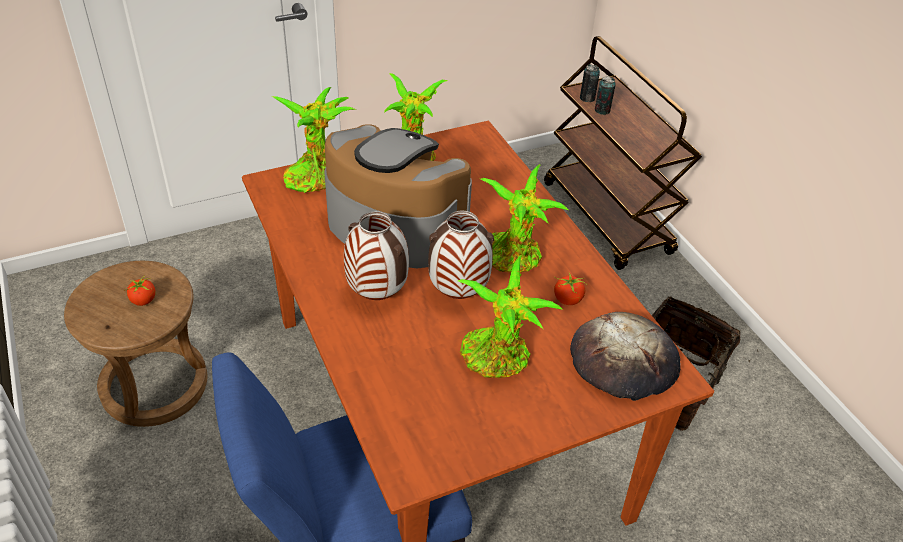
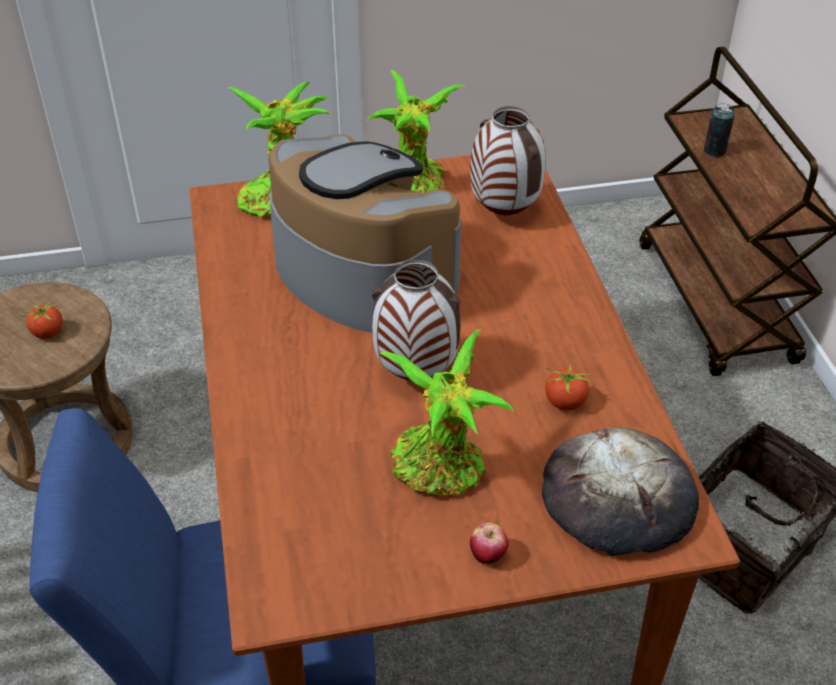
camera: 15 degrees right, 0 degrees up
vase [344,211,409,300] -> vase moved to [470,106,546,215]
potted plant [481,164,568,273] -> none
can [580,64,600,102] -> none
none -> apple [470,522,509,565]

